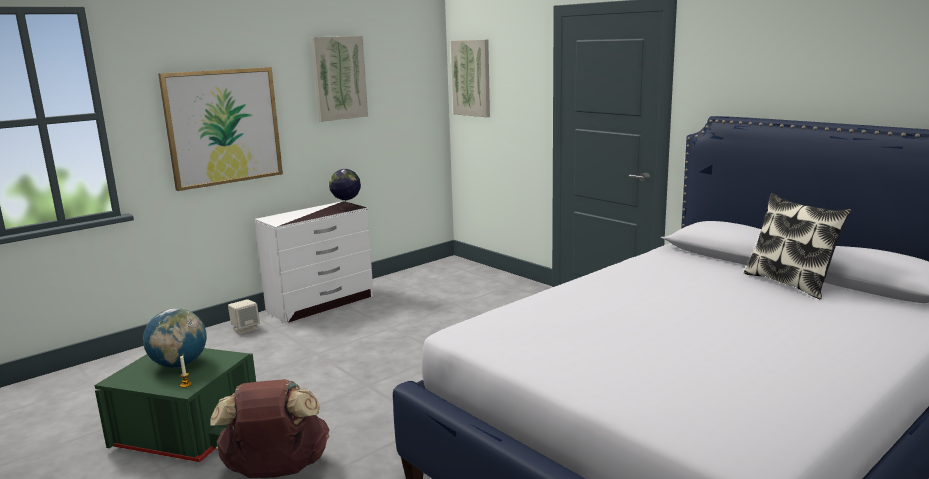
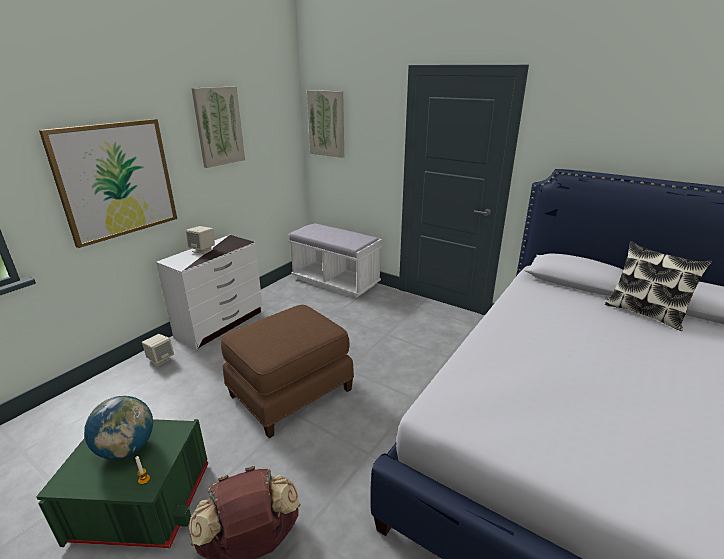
camera: 15 degrees left, 10 degrees up
globe [329,169,361,210] -> none
none -> beige speaker [186,226,215,254]
none -> brown ottoman [221,305,354,438]
none -> white bench [288,223,382,299]

